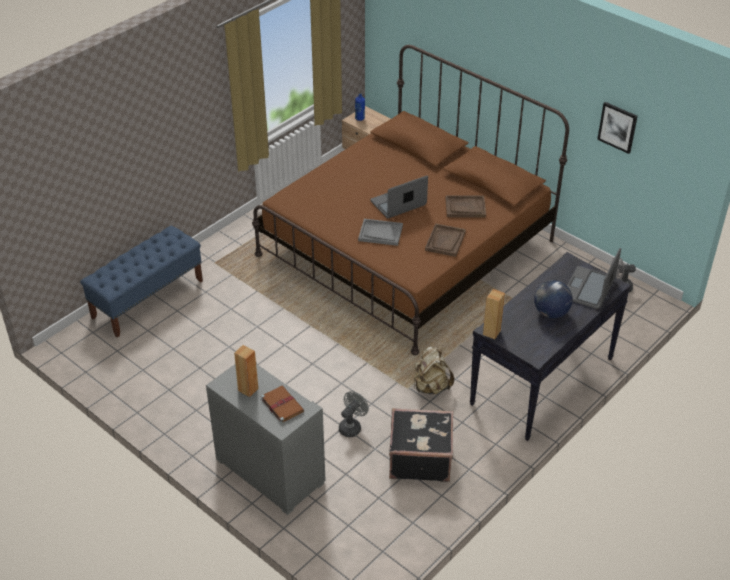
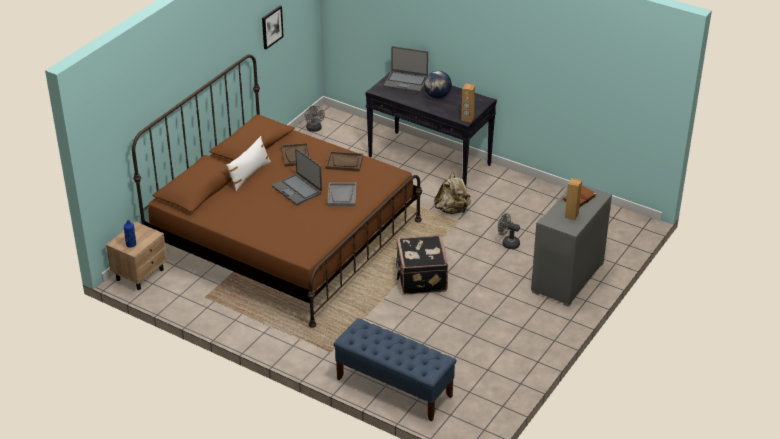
camera: 100 degrees left, 5 degrees down
black suitcase [389,408,453,482] -> black suitcase moved to [395,235,448,295]
none -> white pillow [226,136,271,191]

